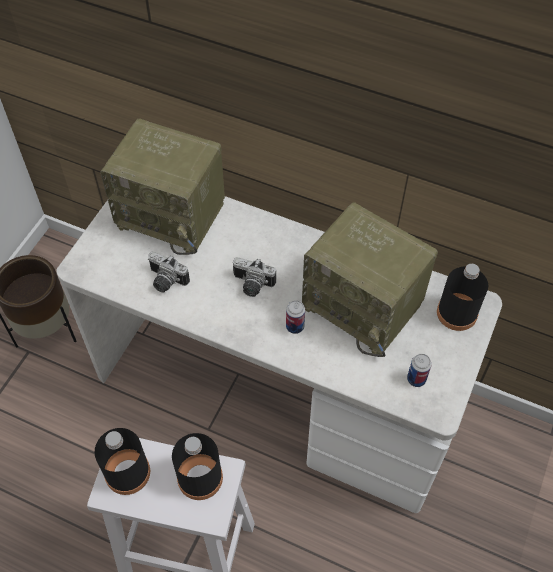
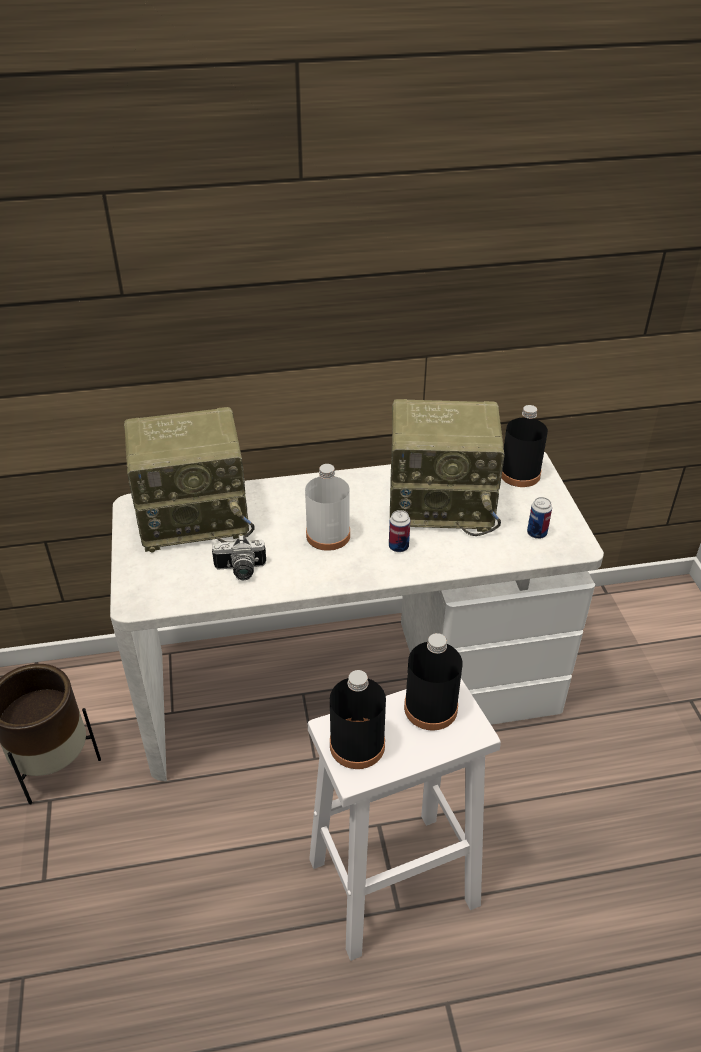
camera: 35 degrees left, 15 degrees down
camera [233,257,276,297] -> white bottle [305,464,350,551]

